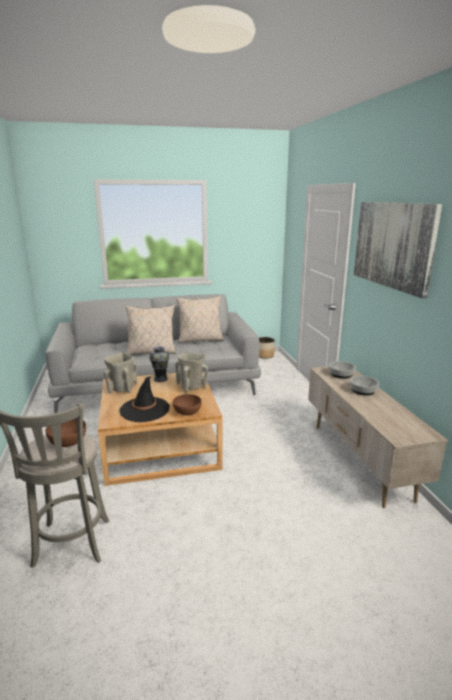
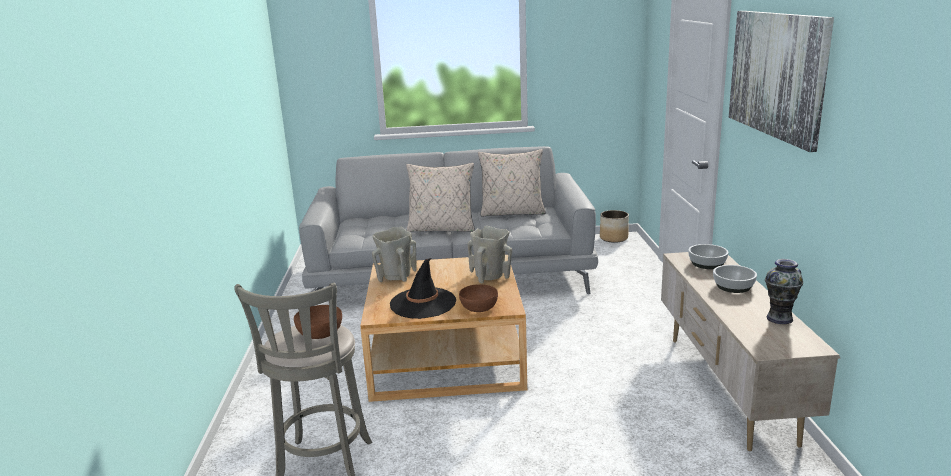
camera: 10 degrees right, 0 degrees up
vase [150,346,169,382] -> vase moved to [765,259,803,324]

